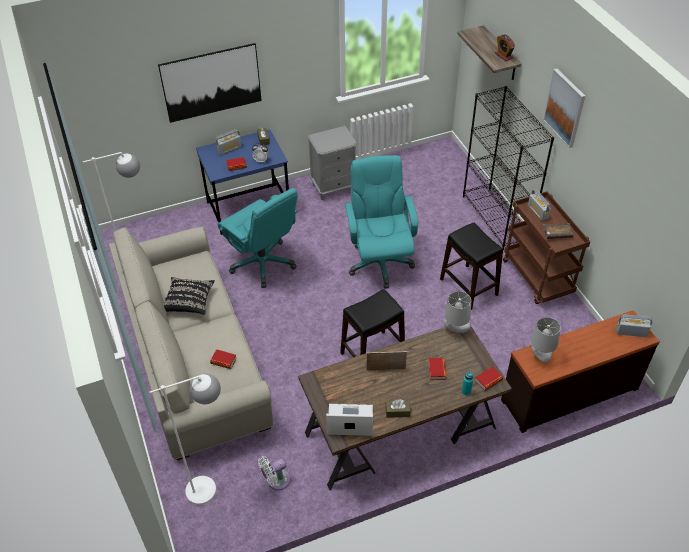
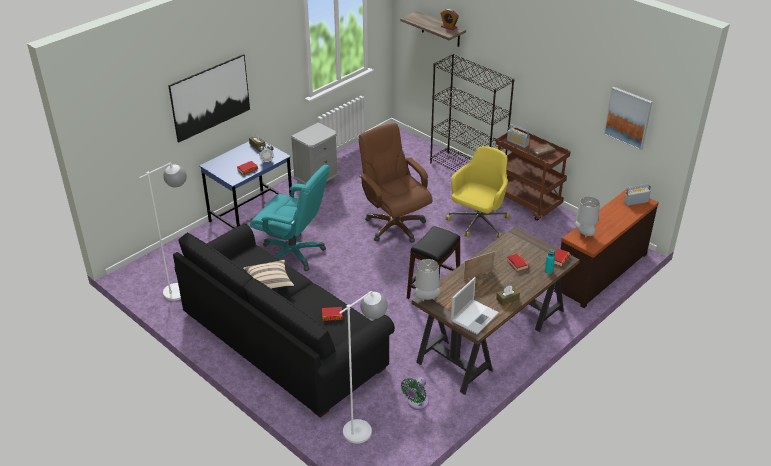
camera: 25 degrees left, 10 degrees down
beige sofa [109,226,274,460] -> black sofa [173,224,395,418]
black pillow [164,277,215,315] -> beige pillow [243,260,294,290]
radio [216,129,241,155] -> none
white fan [258,456,290,490] -> green fan [401,377,429,410]
laptop [326,404,373,436] -> laptop turned 150 degrees clockwise [451,277,499,334]
turquoise office chair [345,155,418,289] -> brown office chair [359,123,432,243]
black stool [440,223,503,310] -> yellow office chair [445,146,510,238]
grey table lamp [443,291,471,333] -> grey table lamp moved to [415,259,440,301]
picture [543,69,585,148] -> picture moved to [604,87,652,150]

